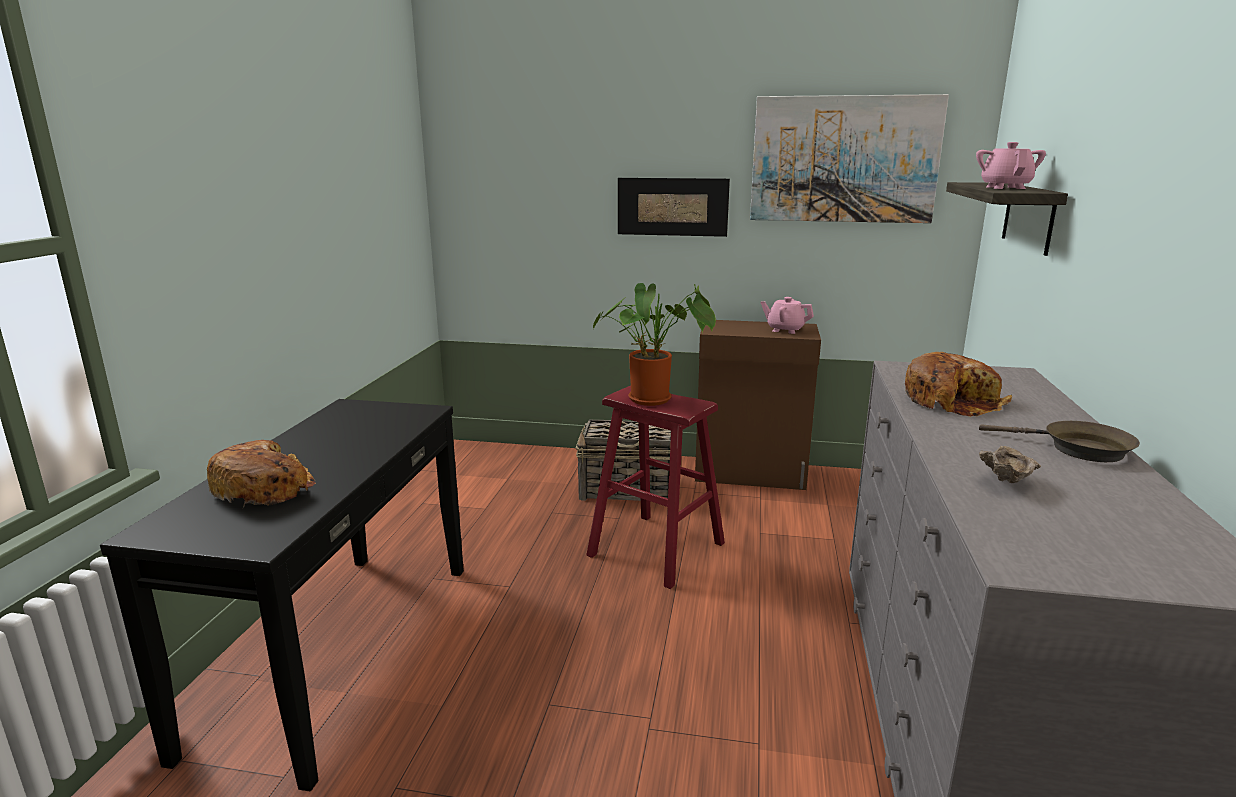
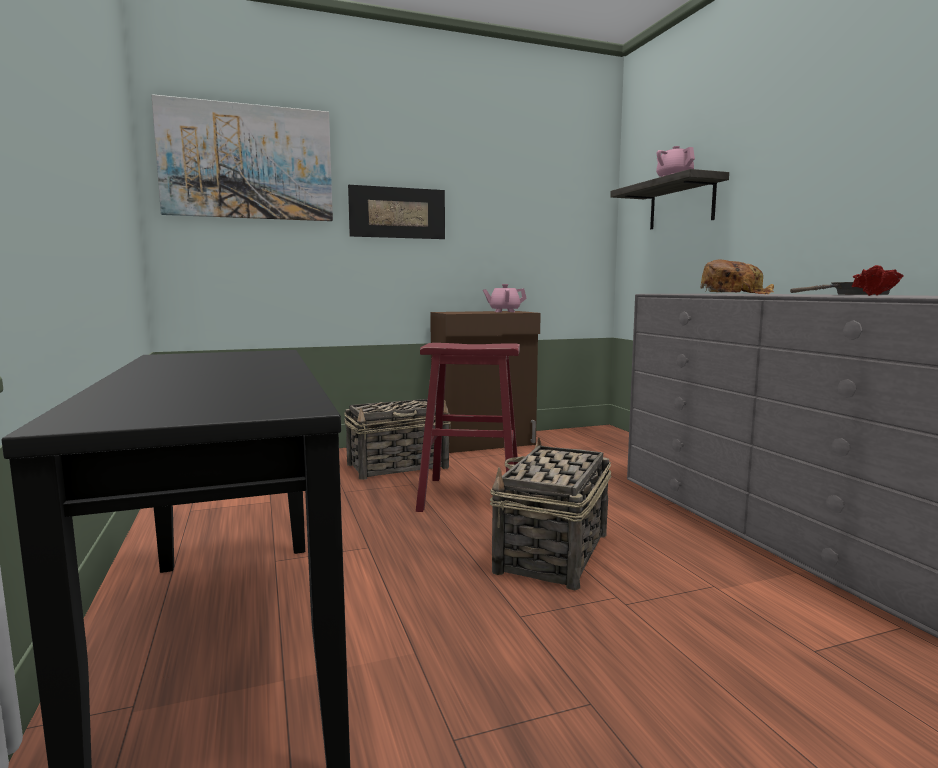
camera: 30 degrees left, 10 degrees down
bread [207,440,316,508] -> none
potted plant [593,283,716,406] -> none
picture [750,94,949,223] -> picture moved to [151,94,333,221]
beige bowl [979,446,1041,483] -> red bowl [852,265,904,296]
none -> basket [490,437,611,590]

